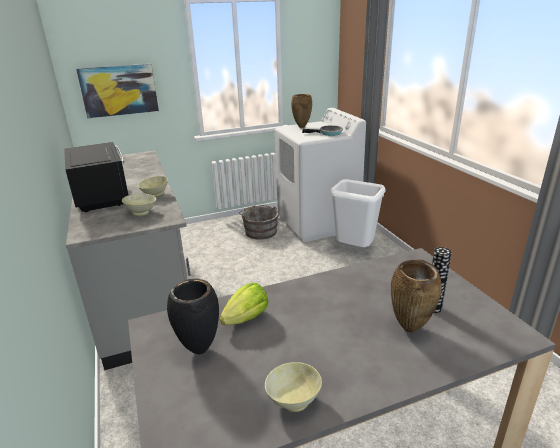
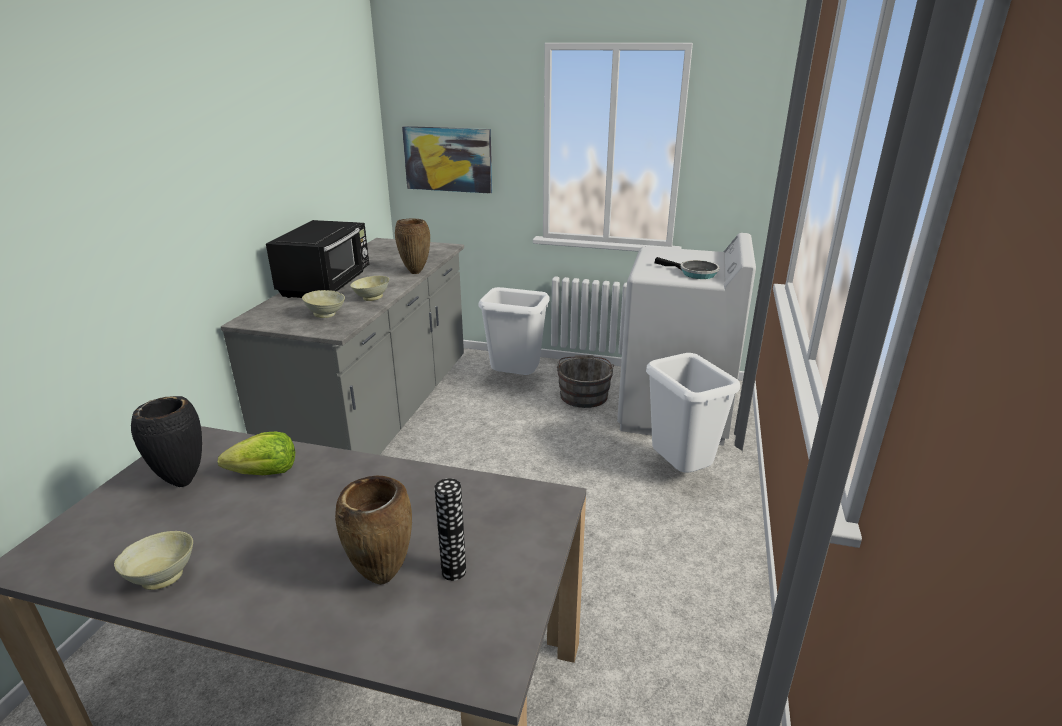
camera: 35 degrees right, 0 degrees up
brown vase [291,94,312,128] -> brown vase moved to [395,219,430,274]
none -> white trash can [479,287,549,375]

